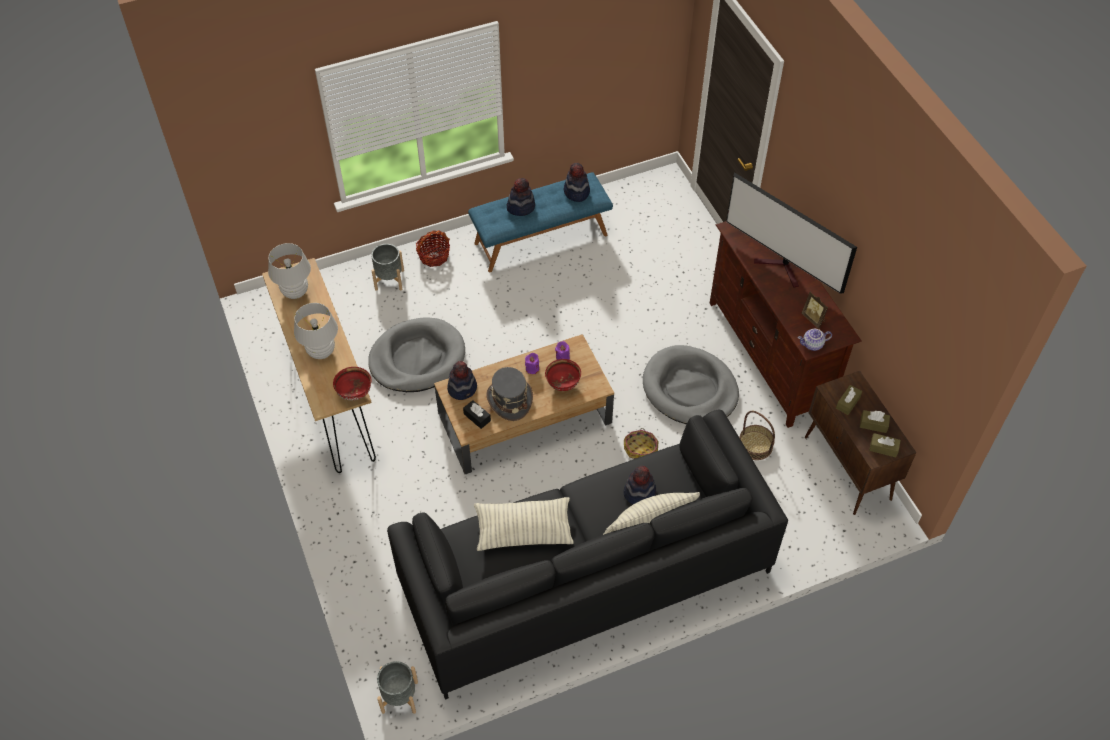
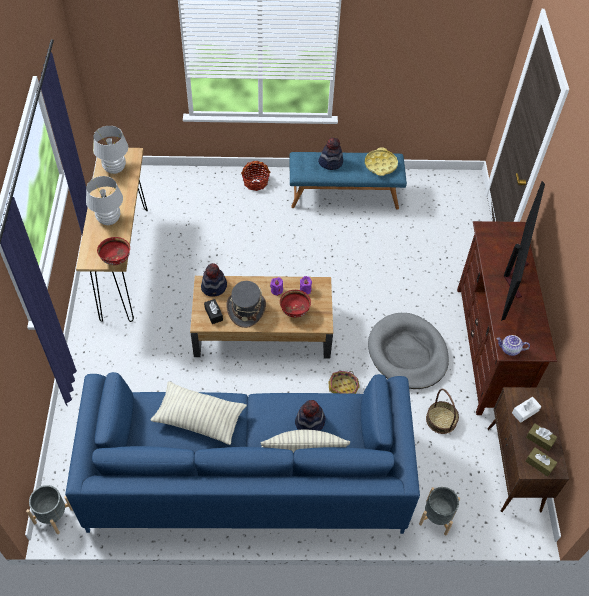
camera: 20 degrees right, 0 degrees up
grey dog bed [368,318,465,392] -> none
grey planter [371,244,404,290] -> grey planter moved to [419,487,460,535]
black sofa [387,409,788,700] -> blue sofa [65,372,420,534]
hat [564,163,590,202] -> yellow tray [365,147,398,176]
television [726,172,857,293] -> television turned 135 degrees counterclockwise [501,181,545,321]
picture frame [801,291,828,329] -> none
brown tissue box [836,385,862,415] -> white tissue box [512,397,541,423]

